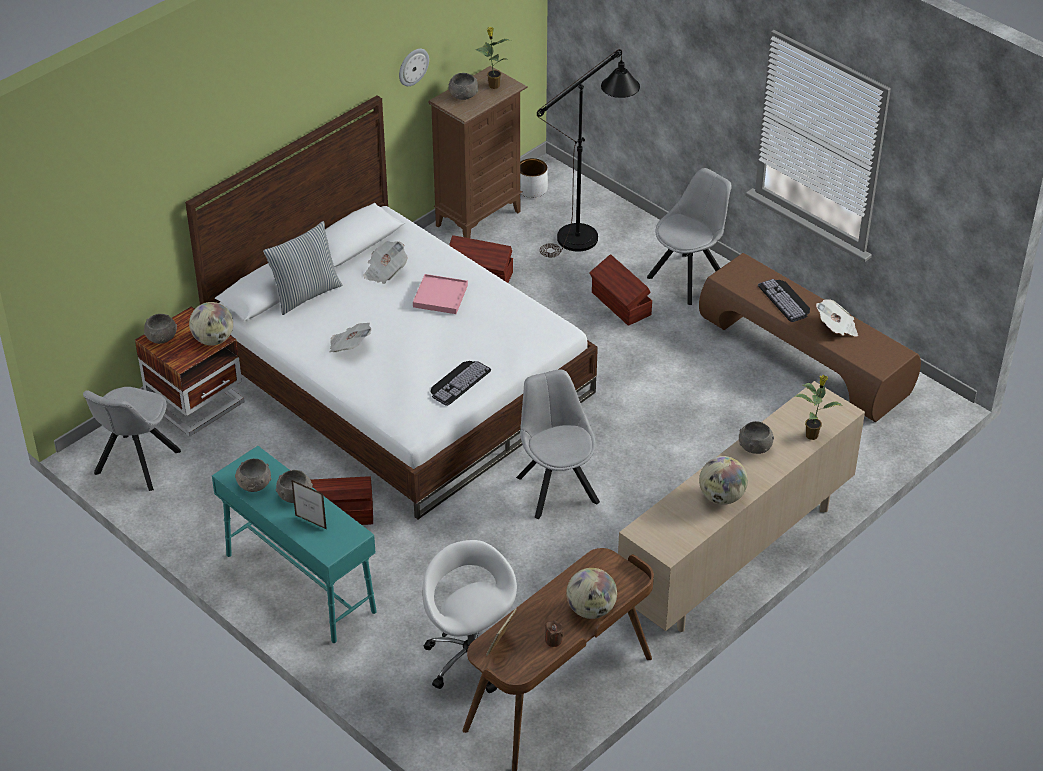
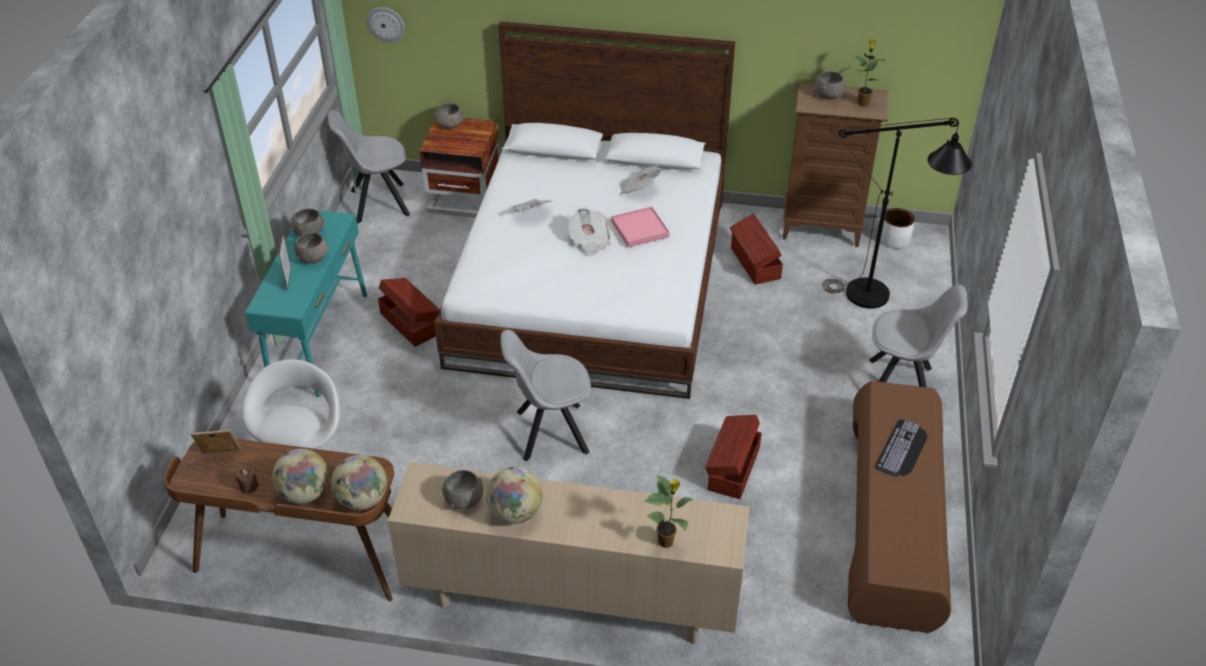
camera: 55 degrees right, 0 degrees up
globe [189,302,233,346] -> globe moved to [331,455,387,510]
pillow [263,221,343,315] -> none
wall clock [399,49,429,86] -> wall clock moved to [367,7,405,42]
keyboard [431,361,491,406] -> none
grey chair [516,369,600,519] -> grey chair turned 135 degrees counterclockwise [500,330,591,462]
brown storage box [589,254,652,326] -> brown storage box moved to [705,415,762,499]
grey bowl [739,421,774,454] -> grey bowl moved to [441,470,483,510]
newspaper [816,299,858,337] -> newspaper moved to [568,207,611,256]

